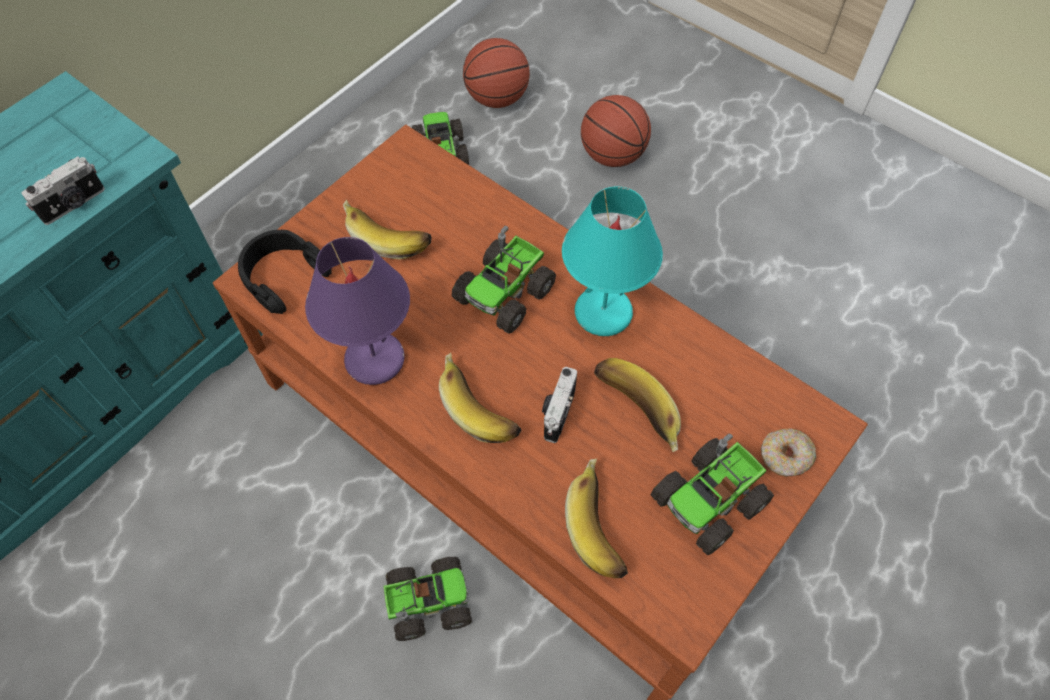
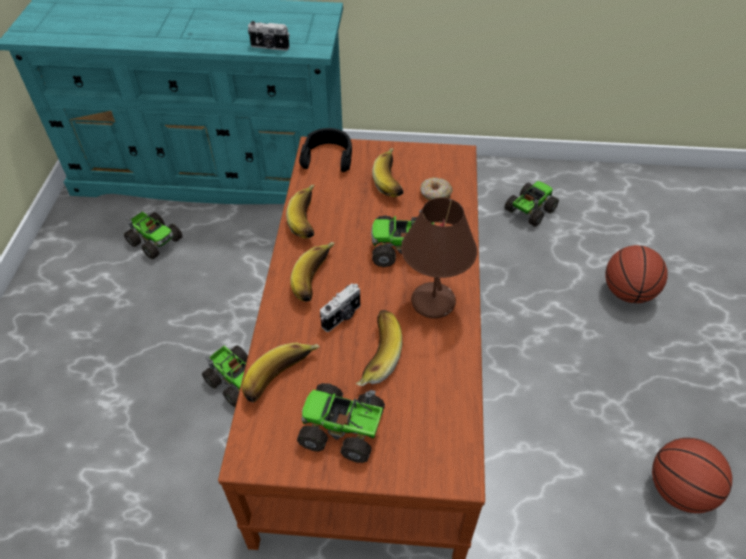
camera: 55 degrees right, 10 degrees down
purple table lamp [305,237,410,385] -> banana [286,185,314,239]
basketball [463,38,530,108] -> basketball moved to [652,438,732,513]
camera [542,367,577,443] -> camera turned 150 degrees clockwise [320,283,360,332]
turquoise table lamp [562,186,663,336] -> brown table lamp [401,198,477,318]
donut [761,428,816,477] -> donut moved to [420,177,453,200]
none -> toy truck [124,212,183,259]

